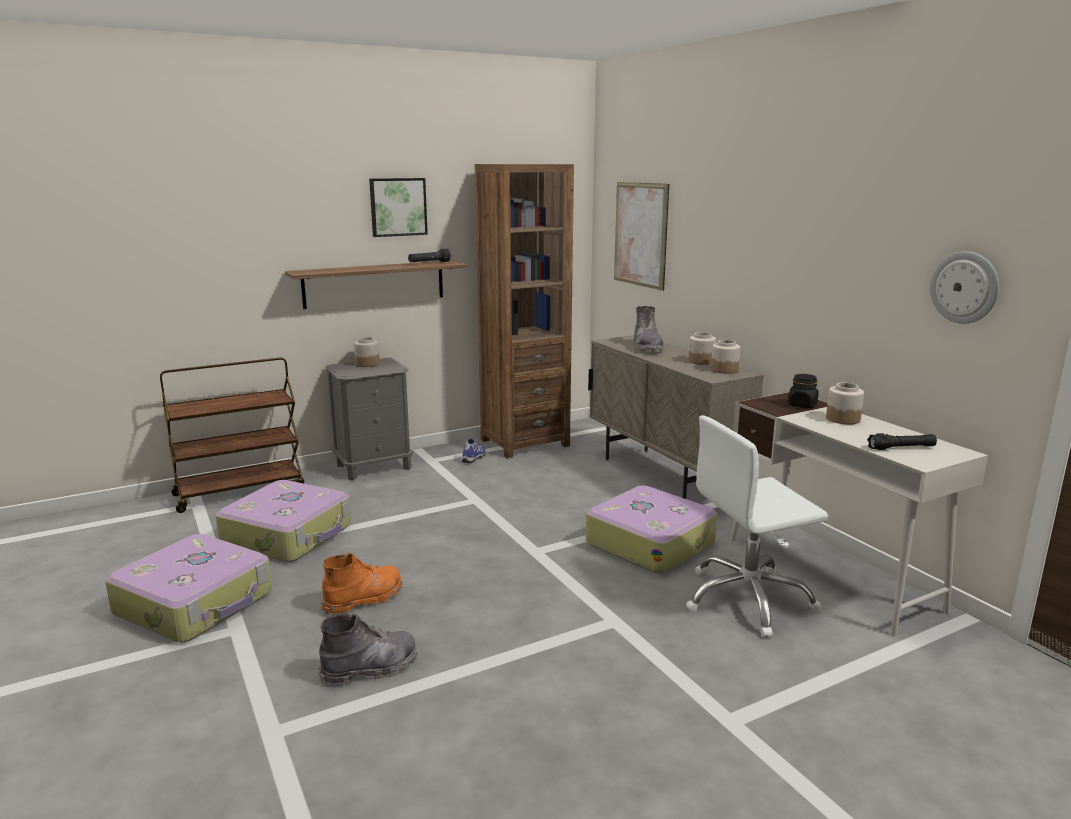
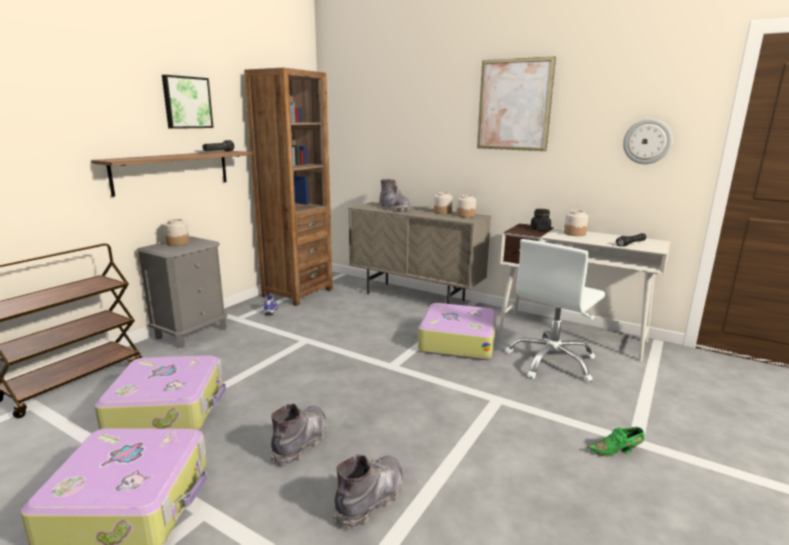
camera: 30 degrees left, 0 degrees up
orange boot [321,553,402,615] -> grey boot [271,403,327,466]
picture [614,182,669,291] -> picture moved to [477,56,556,151]
none -> green shoe [587,427,645,456]

